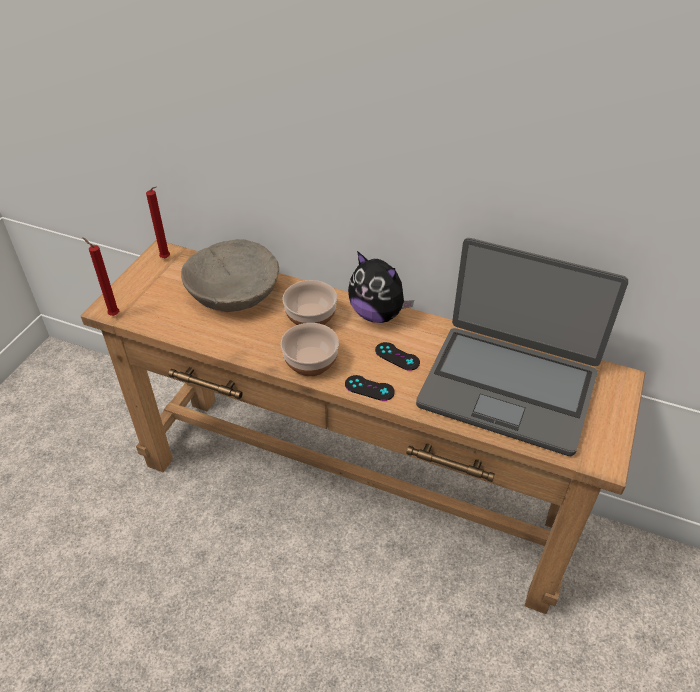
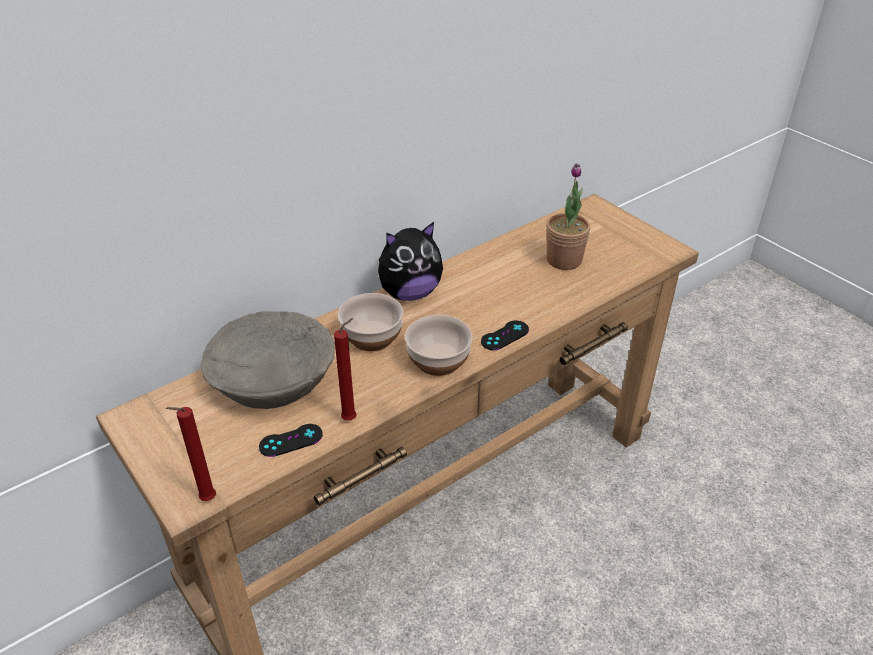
camera: 60 degrees left, 5 degrees down
red candle [146,187,170,259] -> red candle moved to [334,318,356,421]
black game controller [375,342,420,371] -> black game controller moved to [259,424,323,457]
laptop [416,238,628,456] -> potted plant [546,164,590,270]

